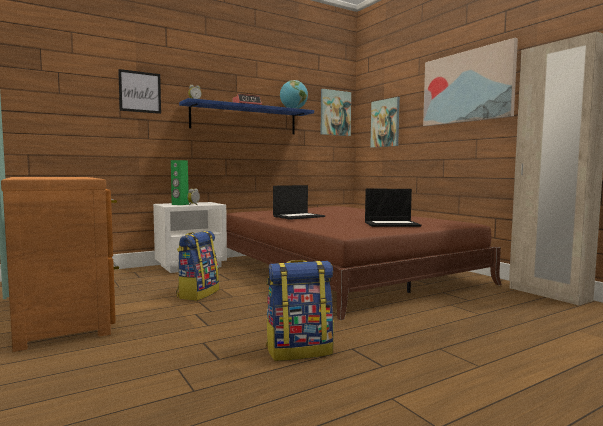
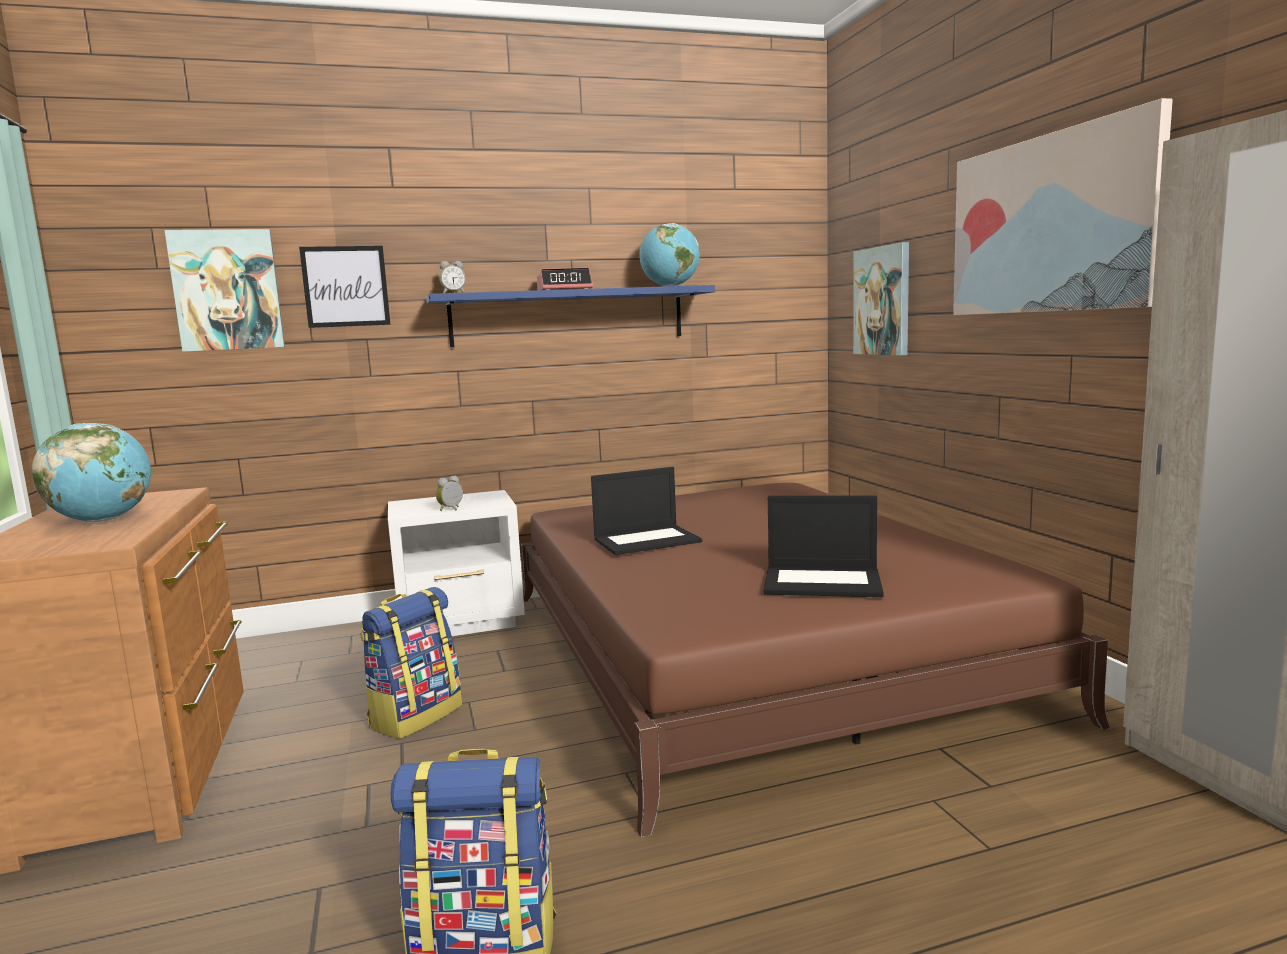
camera: 15 degrees right, 5 degrees up
green speaker [171,160,189,205] -> none
picture [321,89,351,136] -> picture moved to [164,229,285,352]
none -> globe [32,423,151,522]

